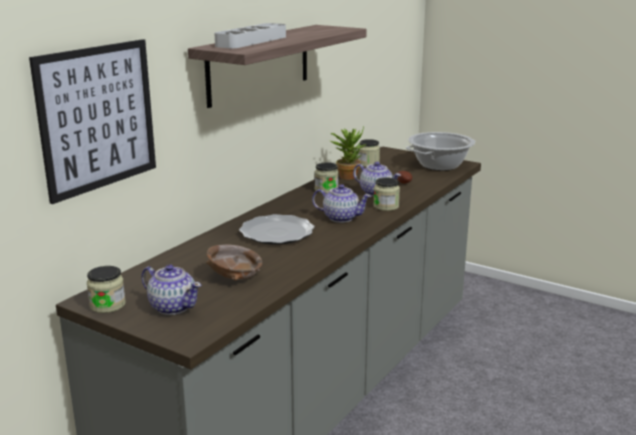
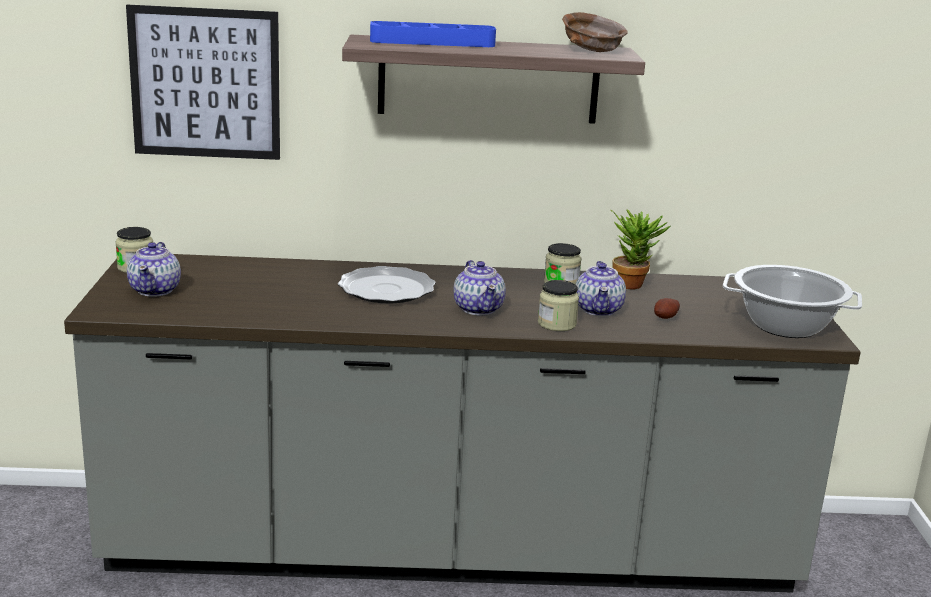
camera: 55 degrees right, 0 degrees up
brown bowl [206,245,262,281] -> brown bowl moved to [562,12,628,52]
grey tray [214,23,286,48] -> blue tray [370,21,496,47]
jar [358,139,380,167] -> none

